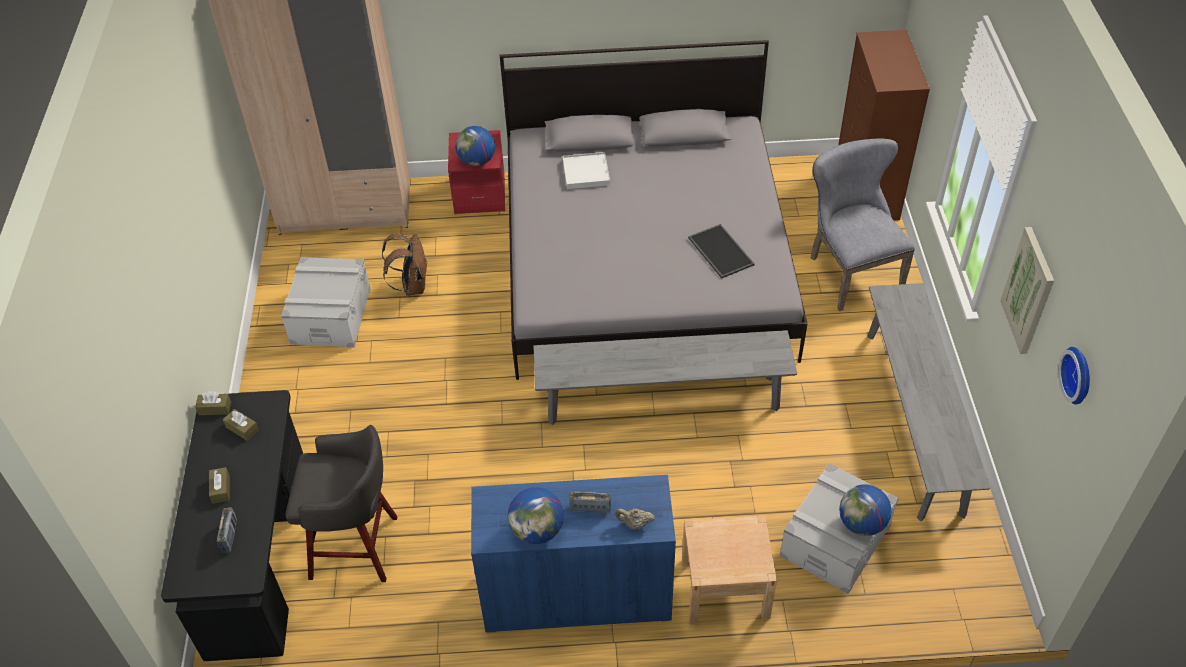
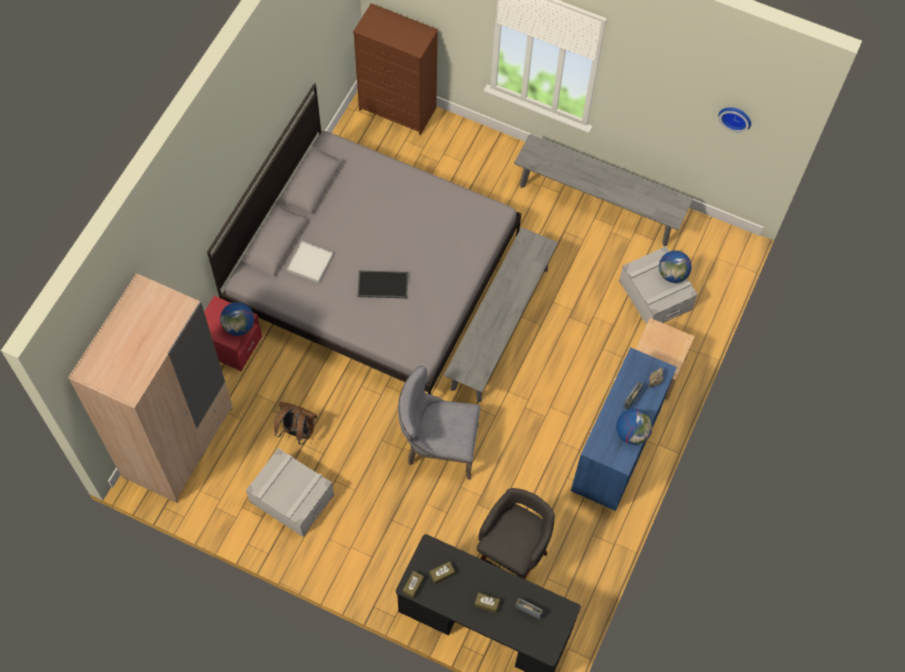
camera: 65 degrees left, 15 degrees up
tray [688,224,755,279] -> tray moved to [358,270,408,298]
grey chair [811,139,915,311] -> grey chair moved to [398,366,481,480]
picture [1000,227,1054,354] -> none

